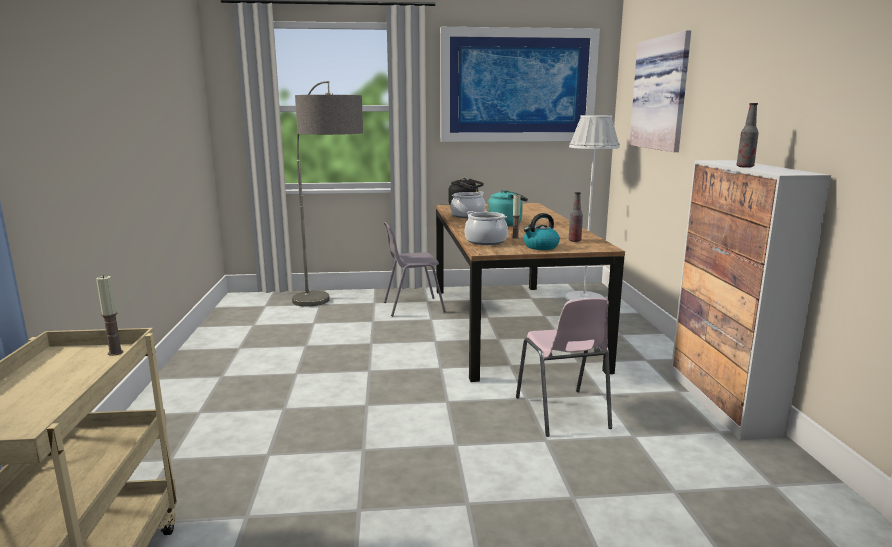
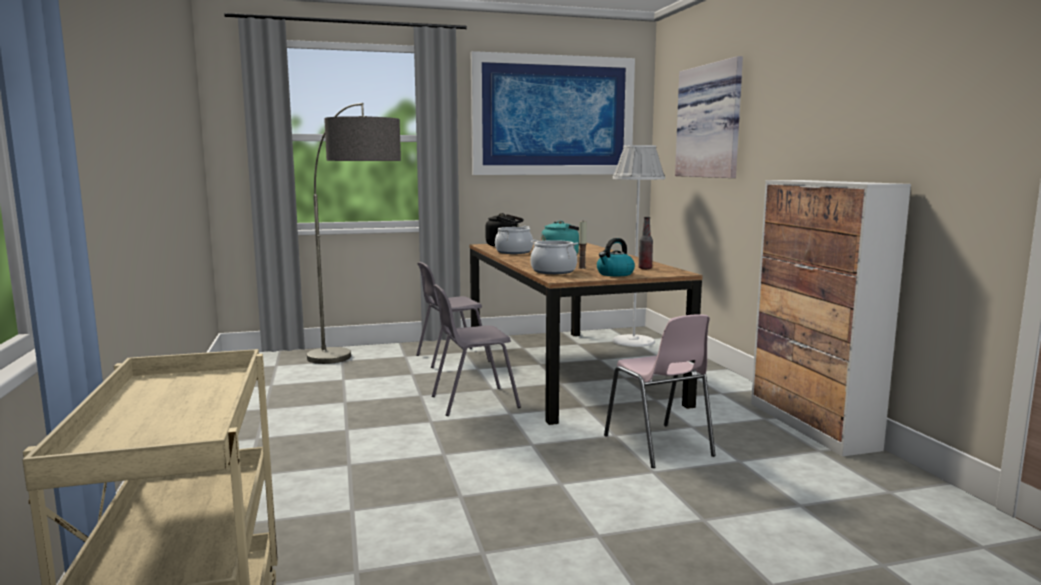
camera: 10 degrees left, 5 degrees down
candle [96,275,123,356] -> none
bottle [737,103,759,168] -> none
none -> grey chair [432,284,521,416]

